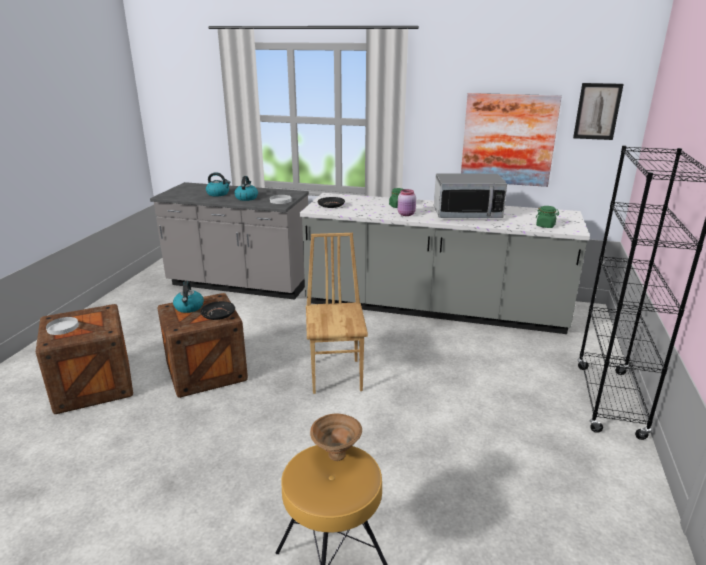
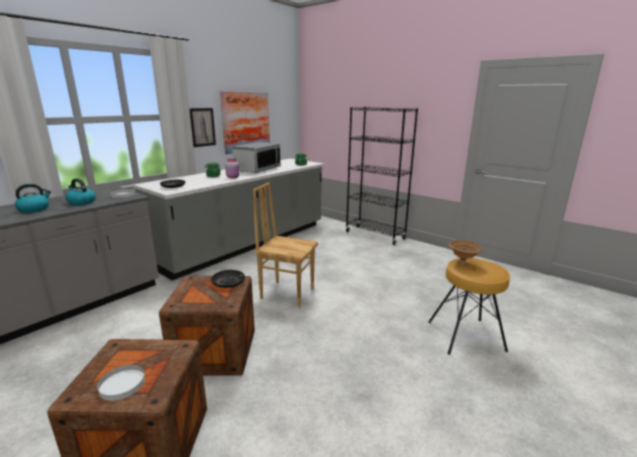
camera: 65 degrees left, 5 degrees down
kettle [173,281,204,313] -> none
picture [573,83,624,140] -> picture moved to [189,108,216,147]

